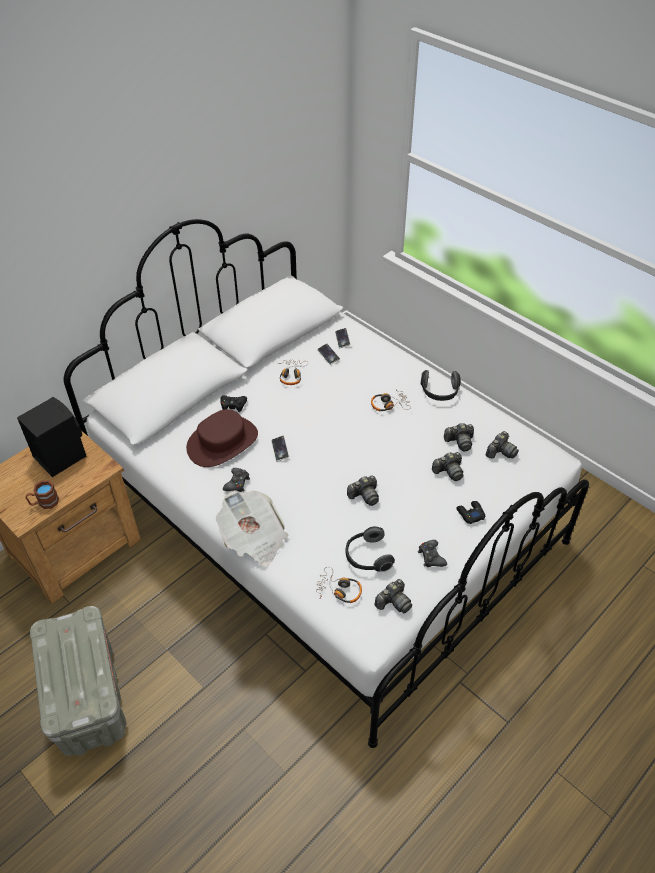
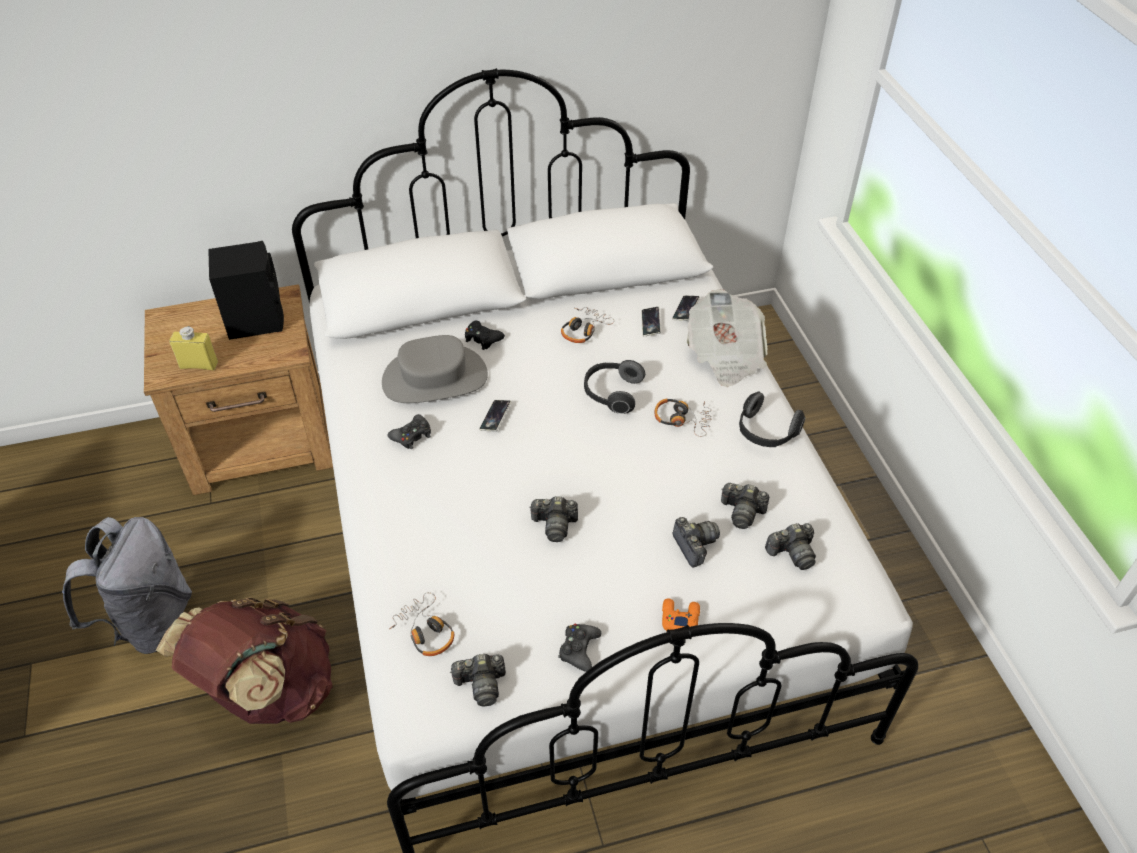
camera: 30 degrees right, 0 degrees up
brown mug [26,480,59,509] -> yellow bottle [169,326,218,370]
grey storage box [30,606,127,756] -> grey backpack [62,517,192,654]
brown hat [186,409,258,467] -> grey hat [382,335,488,403]
newspaper [216,491,288,567] -> newspaper moved to [686,289,767,387]
headphones [345,526,395,572] -> headphones moved to [584,360,645,414]
camera [432,452,463,481] -> camera turned 120 degrees counterclockwise [673,517,720,568]
black game controller [457,501,485,524] -> orange game controller [662,598,700,632]
none -> brown backpack [156,597,333,724]

